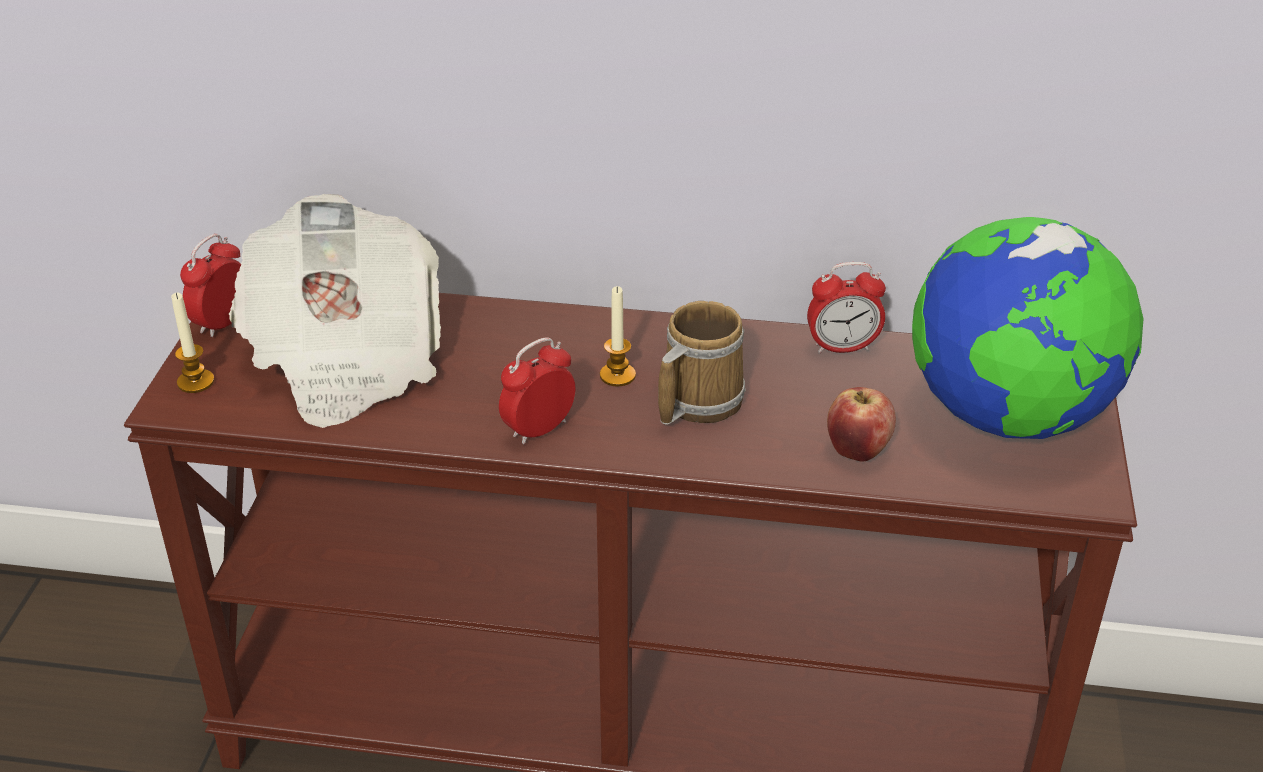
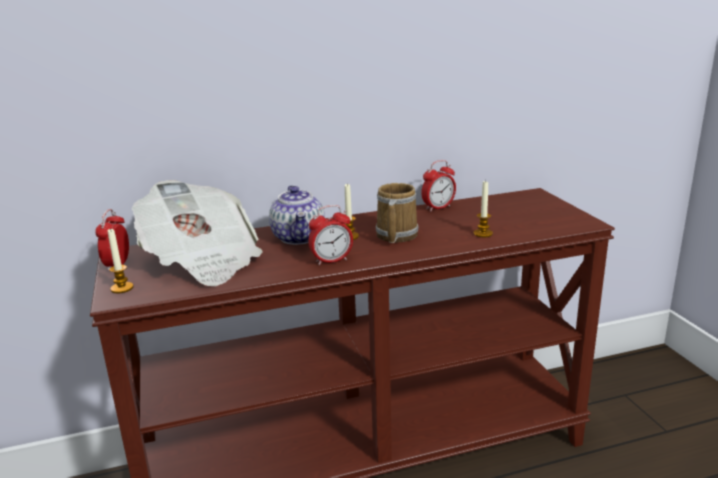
camera: 25 degrees left, 15 degrees down
alarm clock [499,337,576,444] -> alarm clock turned 135 degrees counterclockwise [308,205,353,265]
apple [827,387,896,462] -> candle [474,180,493,237]
globe [912,217,1144,439] -> none
none -> teapot [269,185,325,245]

